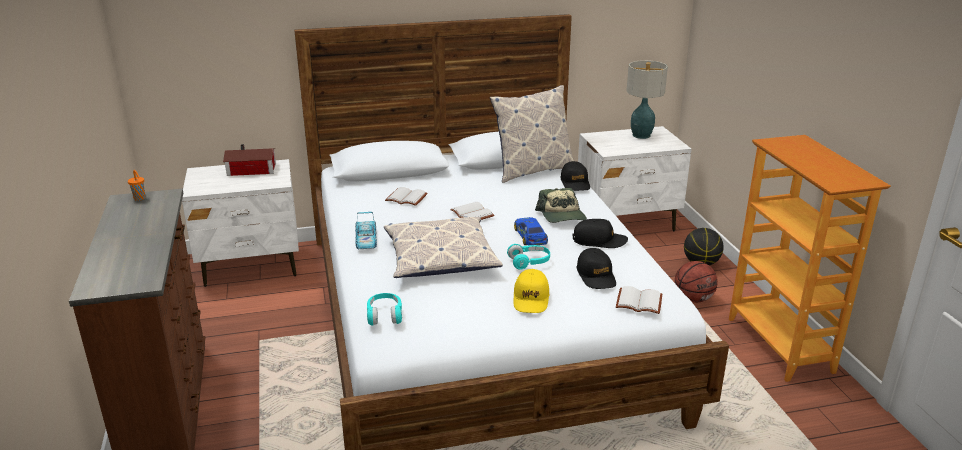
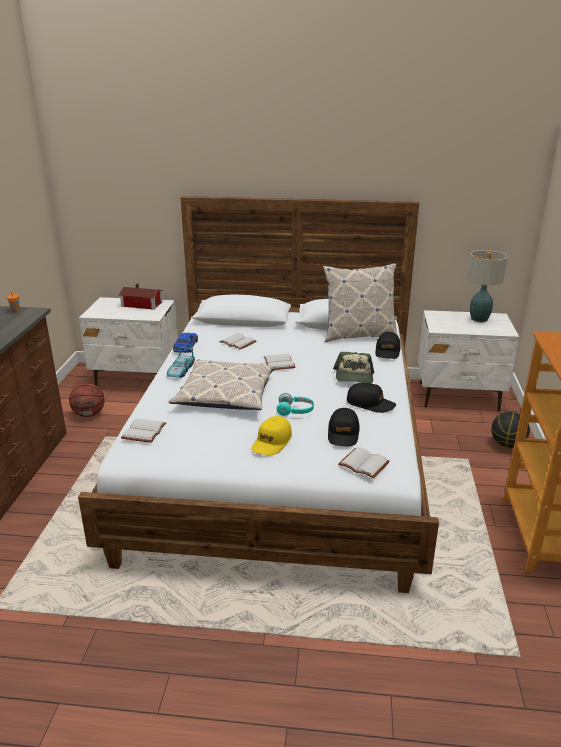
camera: 20 degrees right, 0 degrees up
turquoise headphones [367,293,402,326] -> white book [121,418,166,443]
toy car [514,217,548,246] -> toy car moved to [173,333,198,353]
basketball [674,261,718,303] -> basketball moved to [69,383,105,417]

